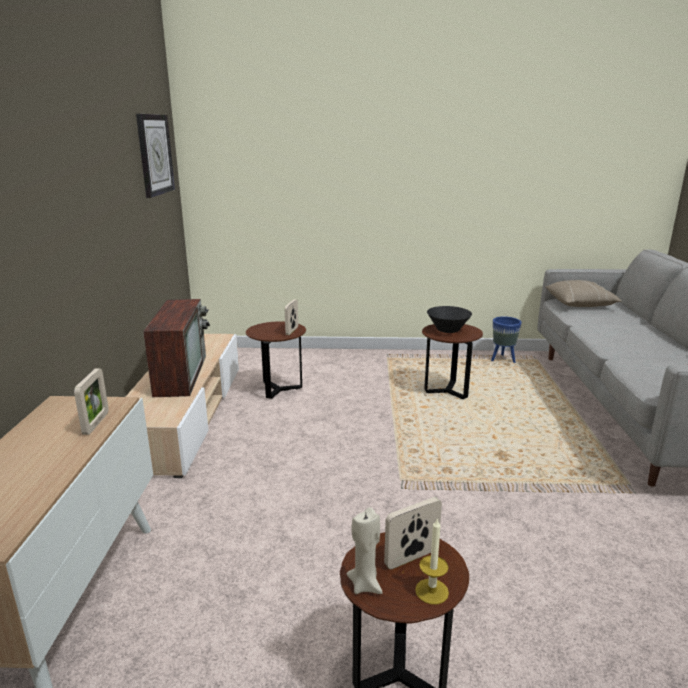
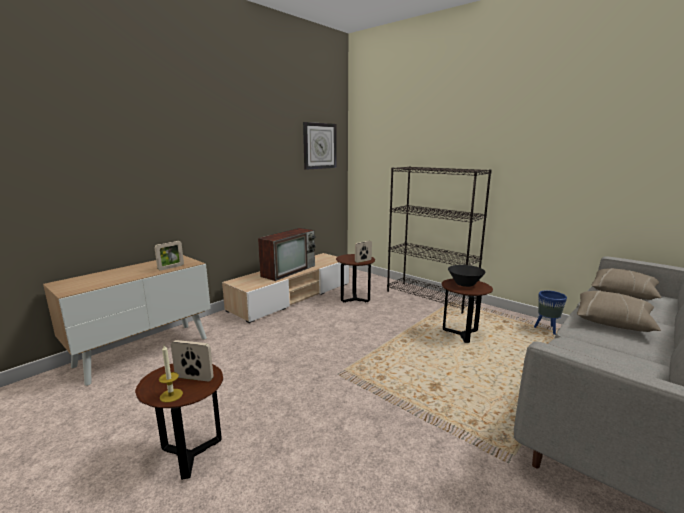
camera: 40 degrees right, 5 degrees down
beige candle [346,507,383,594] -> none
none -> black bookcase [387,166,492,314]
none -> beige pillow [577,291,661,332]

